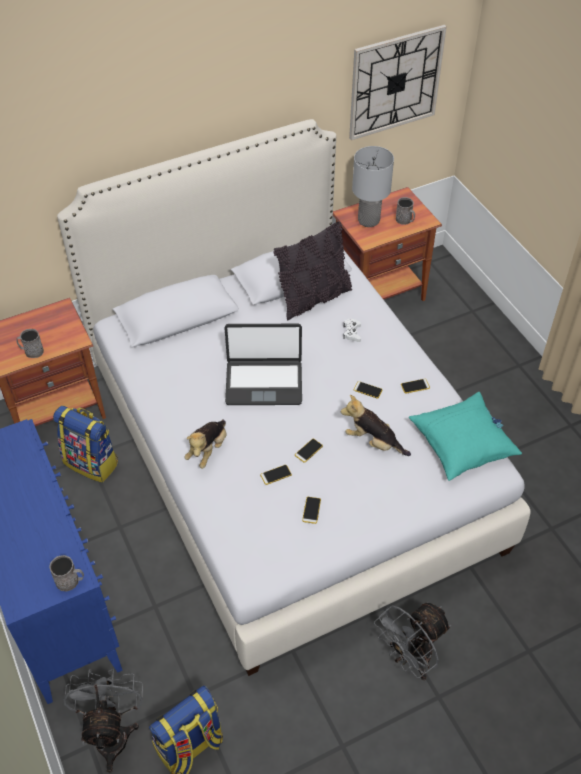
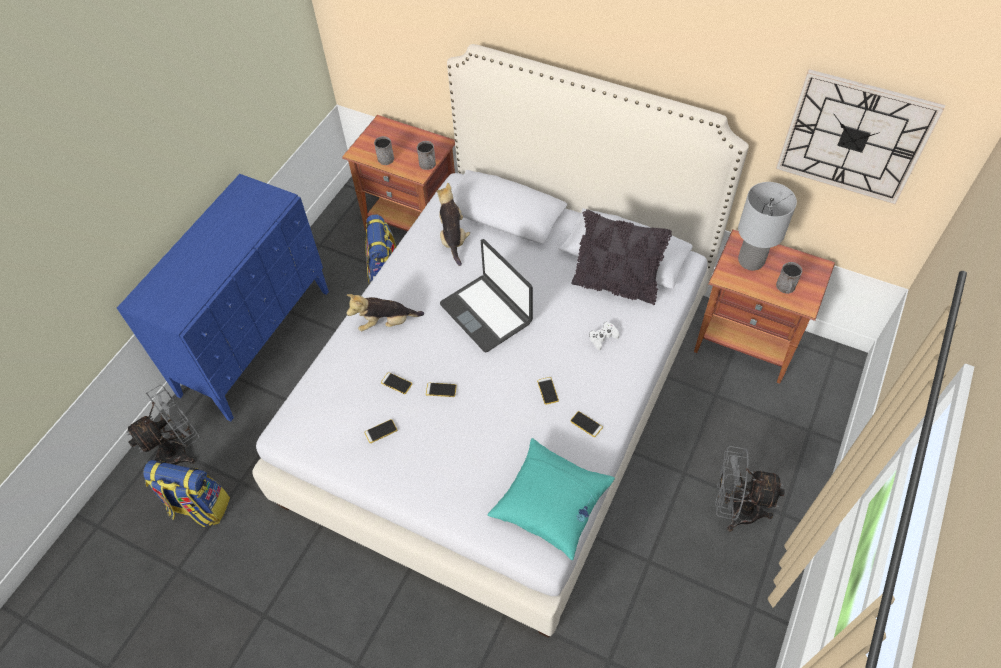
camera: 55 degrees right, 5 degrees up
grey mug [49,555,84,591] -> grey mug moved to [417,141,436,170]
plush toy [341,395,411,456] -> plush toy moved to [436,183,470,266]
grey fan [374,602,451,680] -> grey fan moved to [715,446,785,531]

